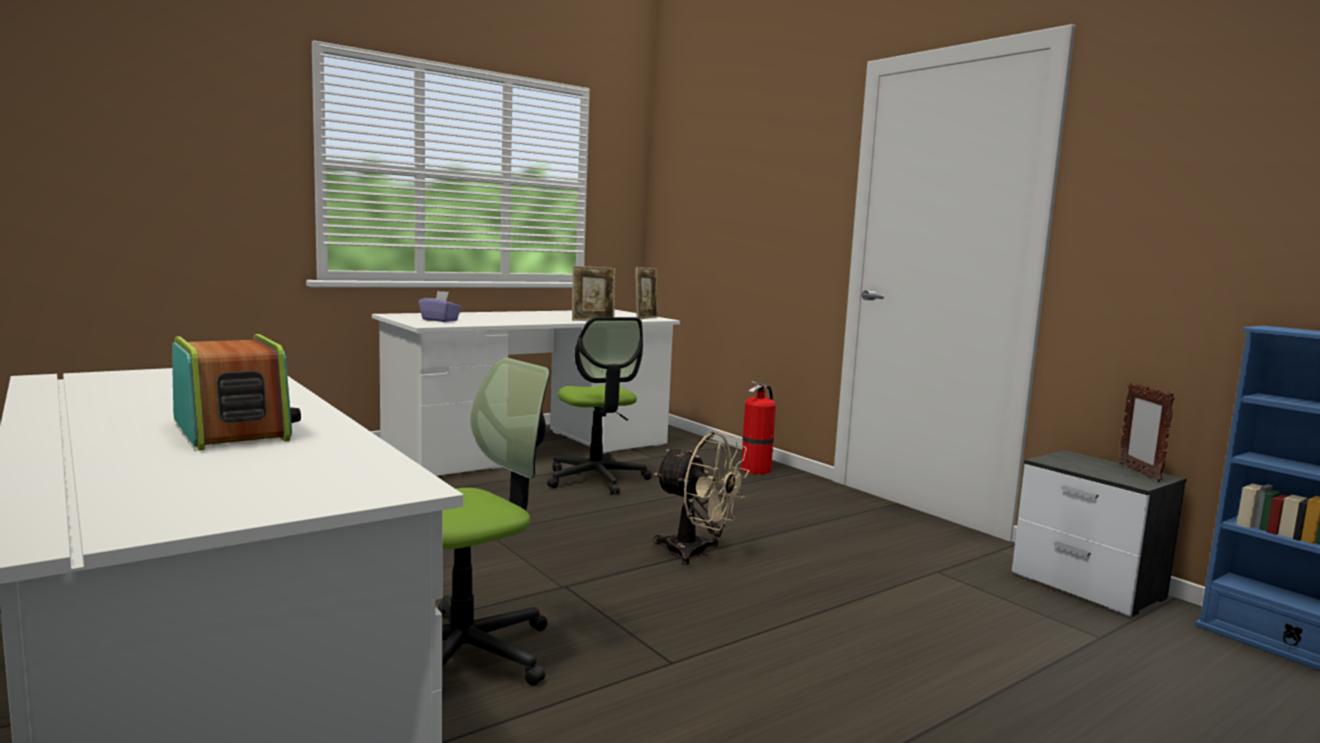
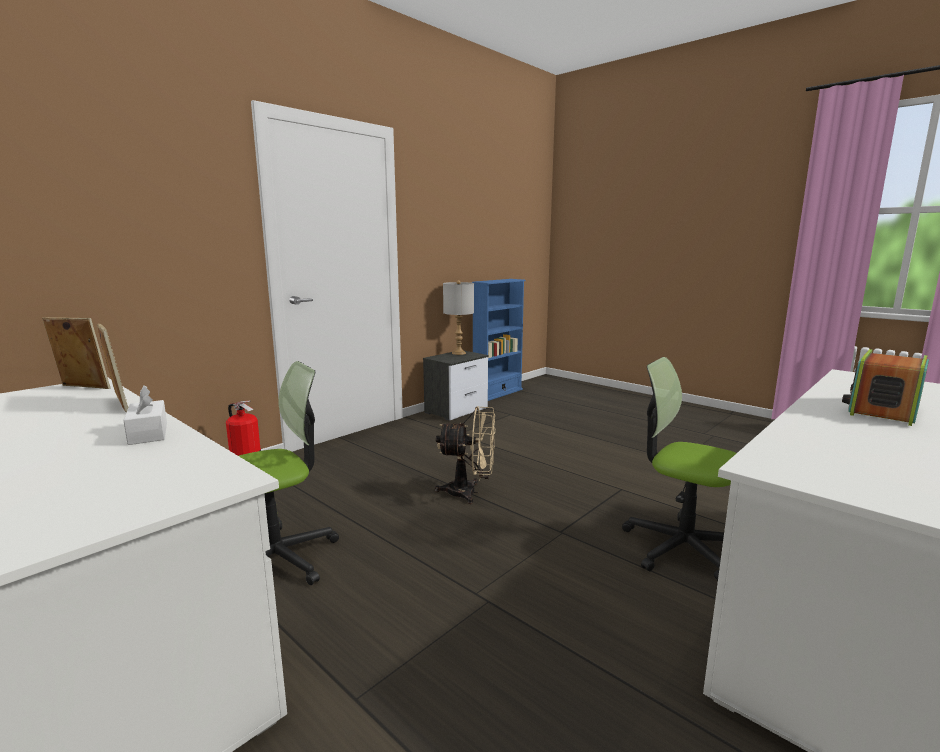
camera: 100 degrees left, 5 degrees up
purple tissue box [418,291,462,322] -> none
beige fan [654,432,749,565] -> beige fan turned 75 degrees clockwise [435,406,495,504]
picture frame [1118,383,1175,482] -> grey table lamp [443,280,474,355]
none -> white tissue box [123,385,167,445]

